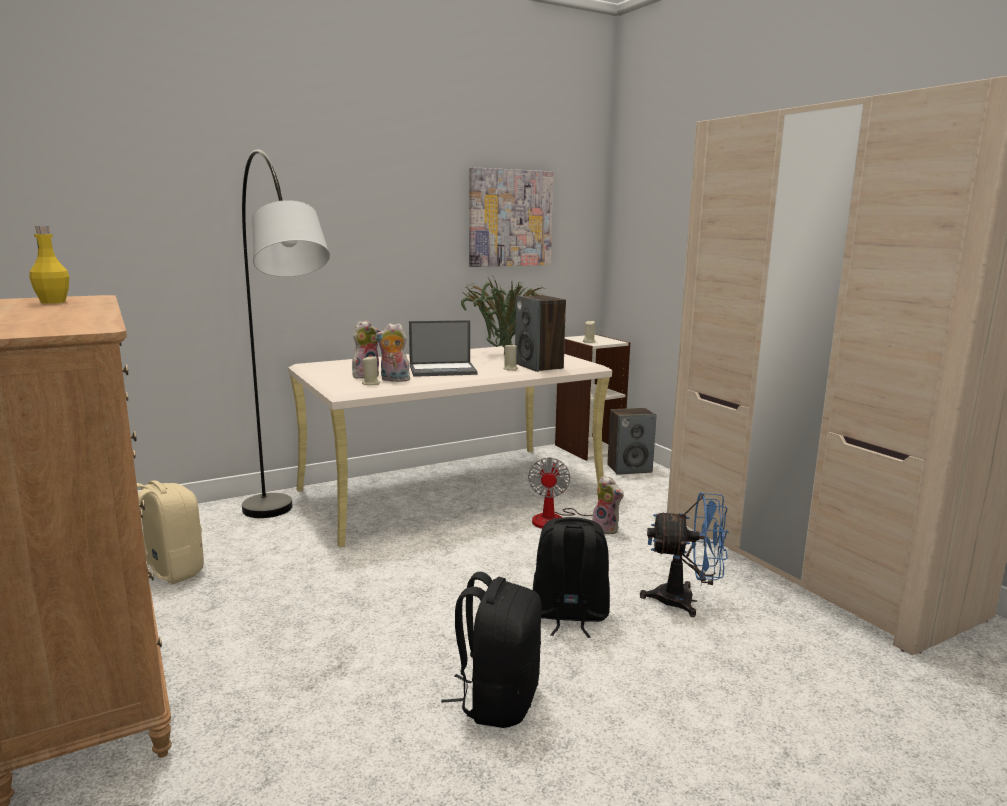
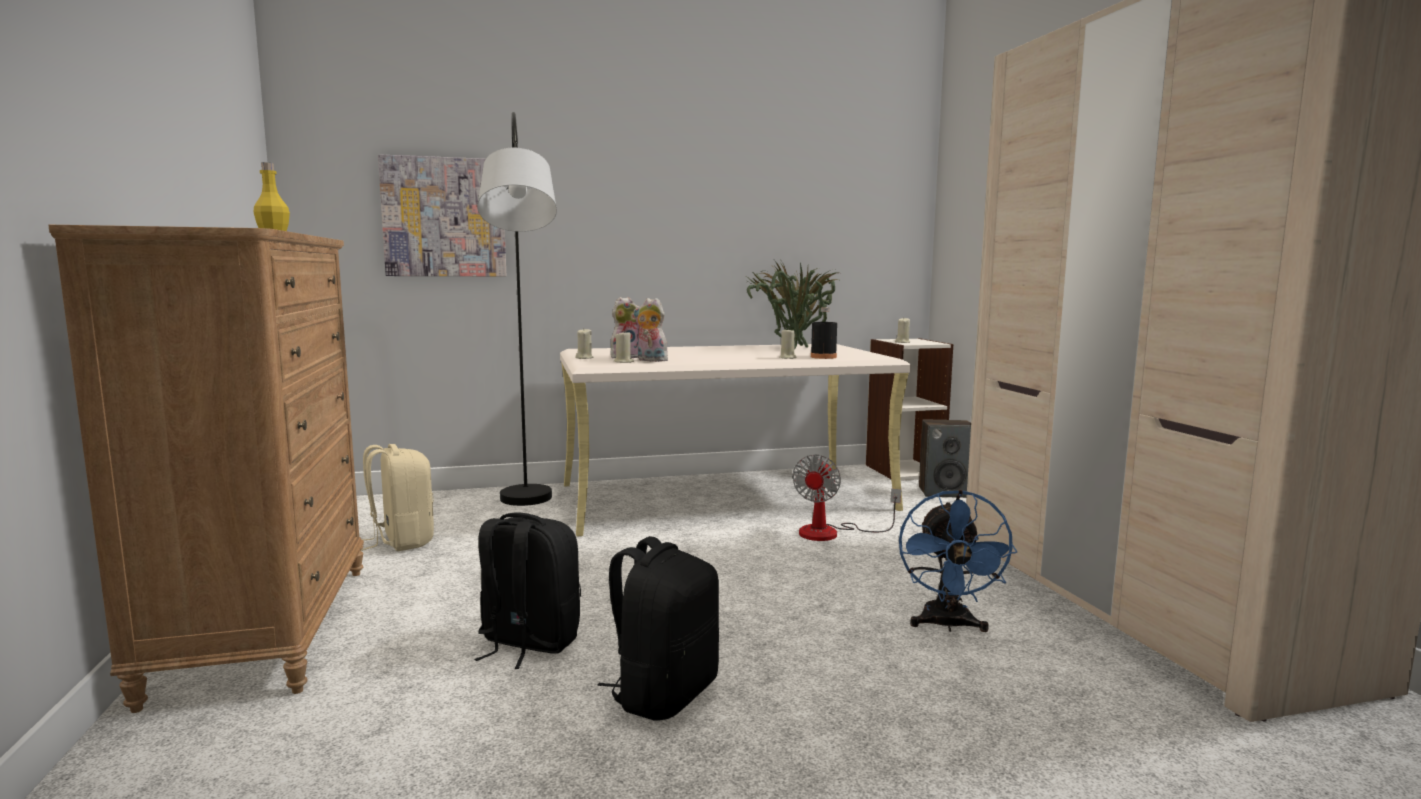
camera: 15 degrees right, 5 degrees down
laptop [409,320,478,377] -> none
picture [469,167,554,267] -> picture moved to [378,154,507,276]
speaker [515,295,566,372] -> black bottle [811,307,837,359]
black backpack [533,517,610,638] -> black backpack moved to [475,513,581,669]
plush toy [593,475,624,535] -> none
blue fan [640,492,729,617] -> blue fan turned 75 degrees clockwise [899,490,1017,632]
none -> beige candle [575,329,593,359]

